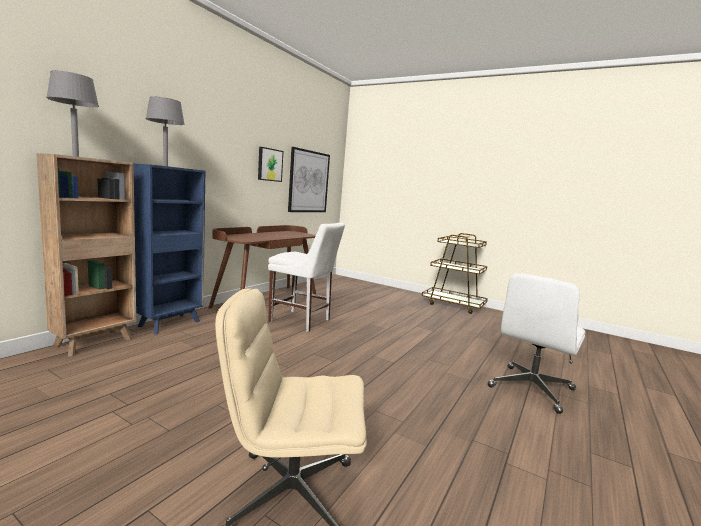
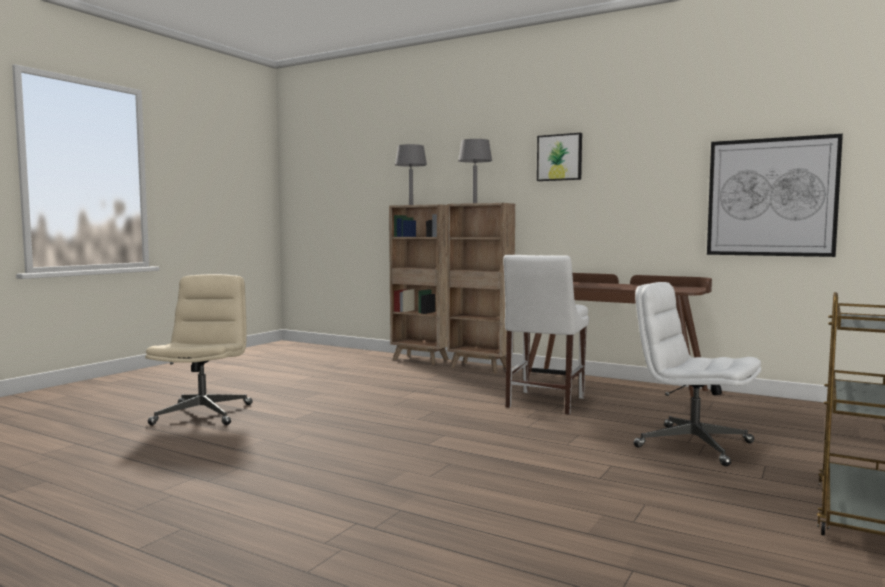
camera: 90 degrees right, 5 degrees down
blue bookcase [134,163,205,334] -> brown bookcase [447,203,515,373]
picture [258,147,283,182] -> picture moved to [537,133,582,181]
white office chair [488,273,586,414] -> white office chair moved to [633,282,761,466]

